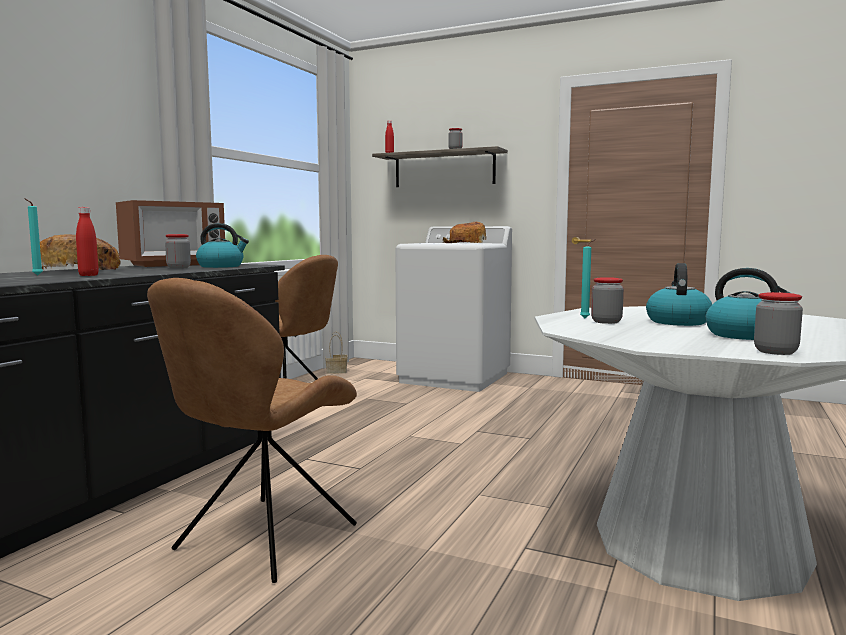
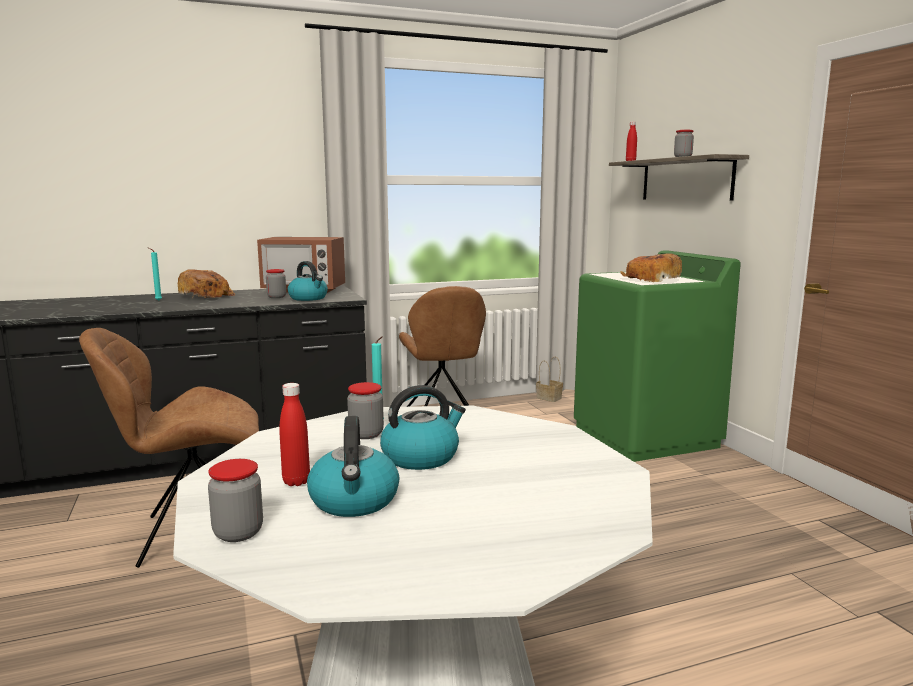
camera: 45 degrees right, 5 degrees up
red bottle [76,207,99,276] -> red bottle moved to [279,383,310,486]
white washing machine [395,226,512,392] -> green washing machine [574,250,741,462]

